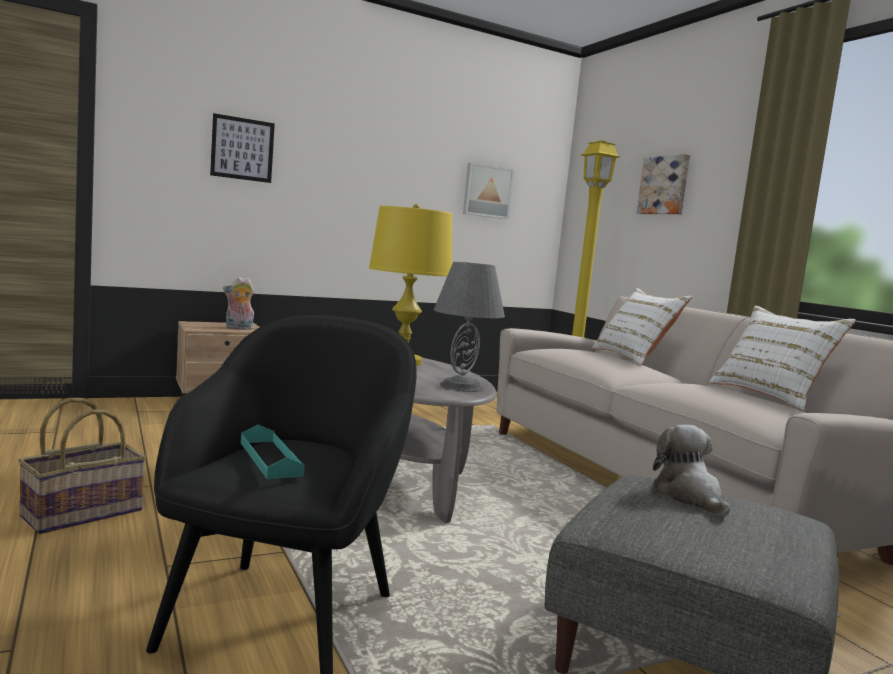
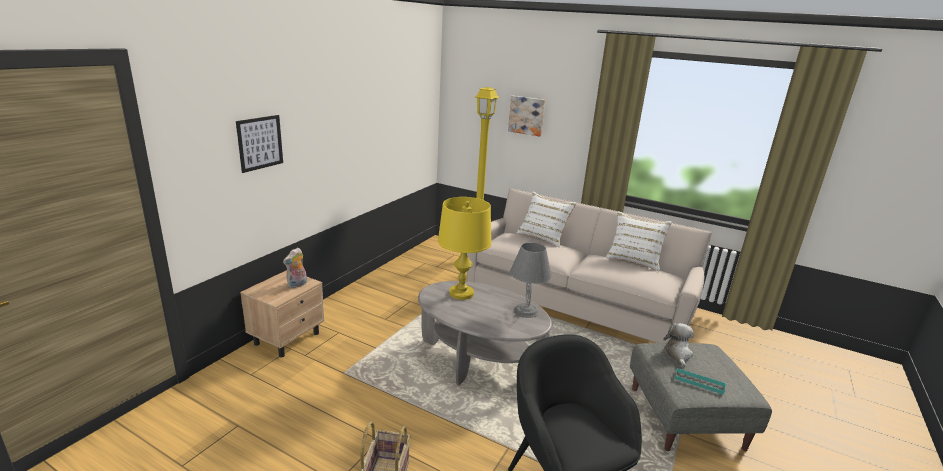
camera: 35 degrees left, 15 degrees up
turquoise tray [241,425,305,480] -> turquoise tray moved to [675,368,726,395]
picture [463,163,514,219] -> none
plush toy [653,425,730,517] -> plush toy turned 60 degrees clockwise [664,323,694,368]

